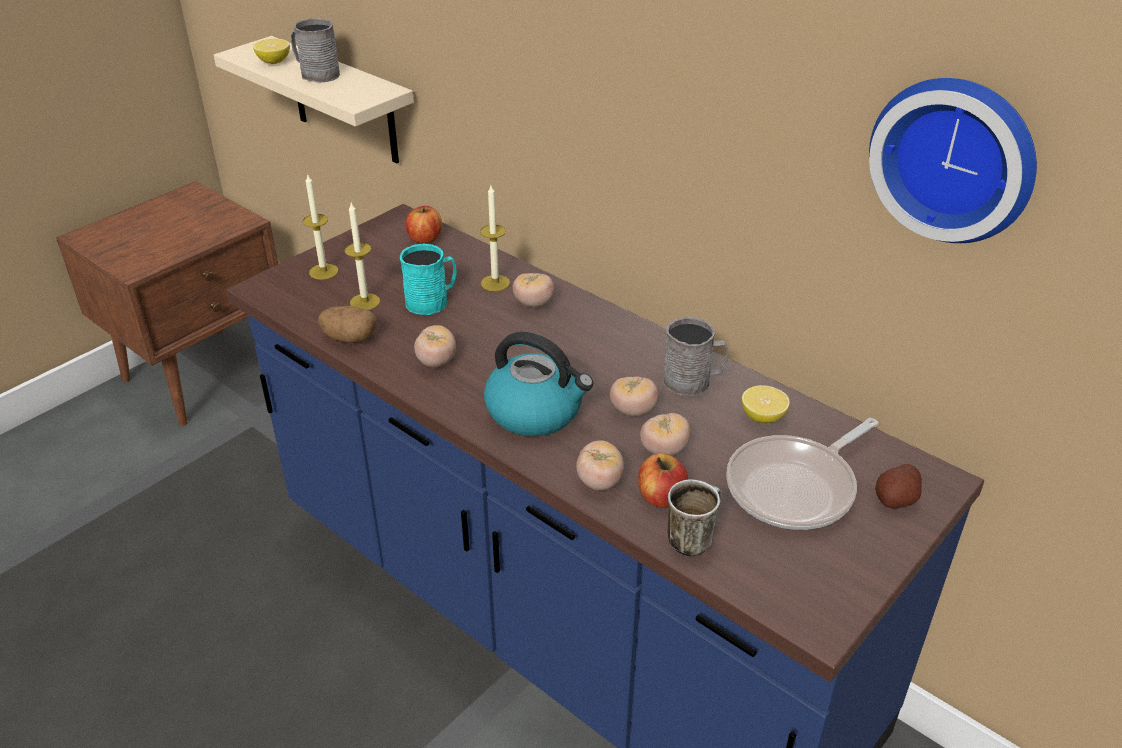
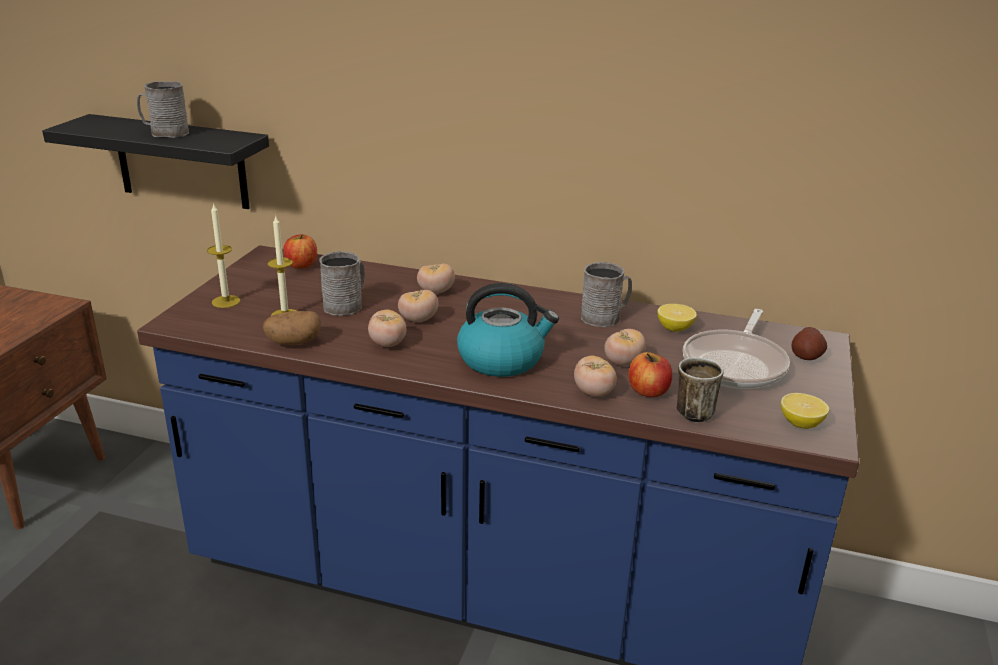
camera: 25 degrees left, 10 degrees down
beige shelf [214,36,414,163] -> black shelf [42,114,269,209]
lemon [253,39,290,64] -> lemon moved to [781,393,829,429]
turquoise mug [400,244,457,315] -> grey mug [319,251,365,316]
candle [480,185,510,291] -> none
tomato [609,376,659,416] -> tomato moved to [398,290,438,322]
wall clock [869,78,1037,243] -> none

